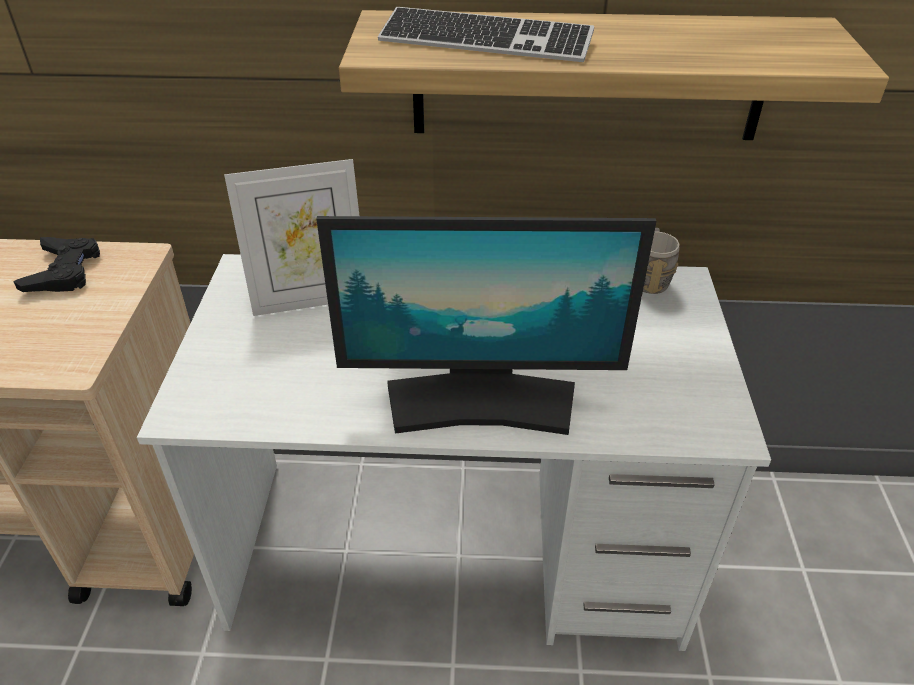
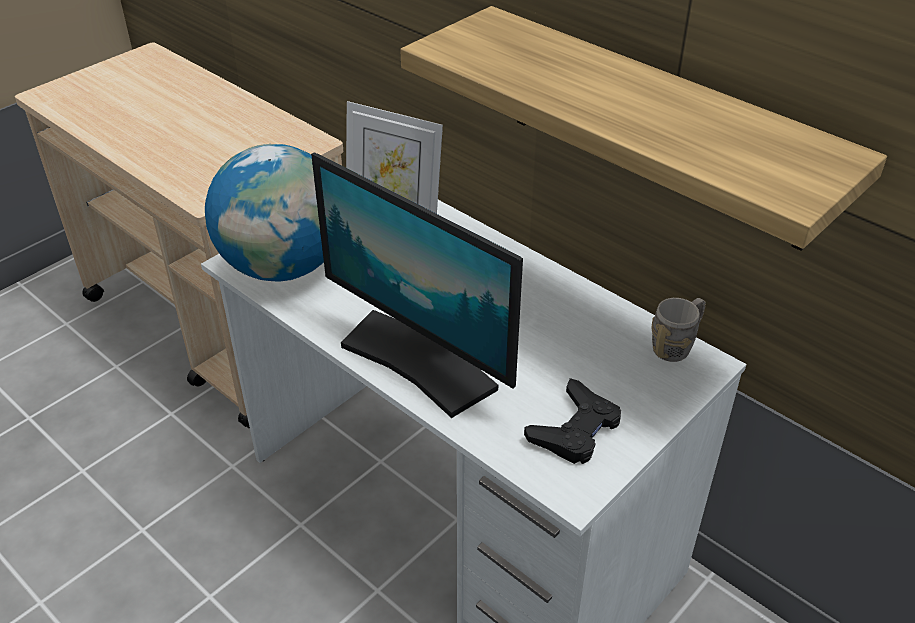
camera: 40 degrees right, 0 degrees up
black game controller [13,237,100,292] -> black game controller moved to [524,378,621,464]
keyboard [378,7,594,62] -> none
none -> globe [205,144,324,282]

